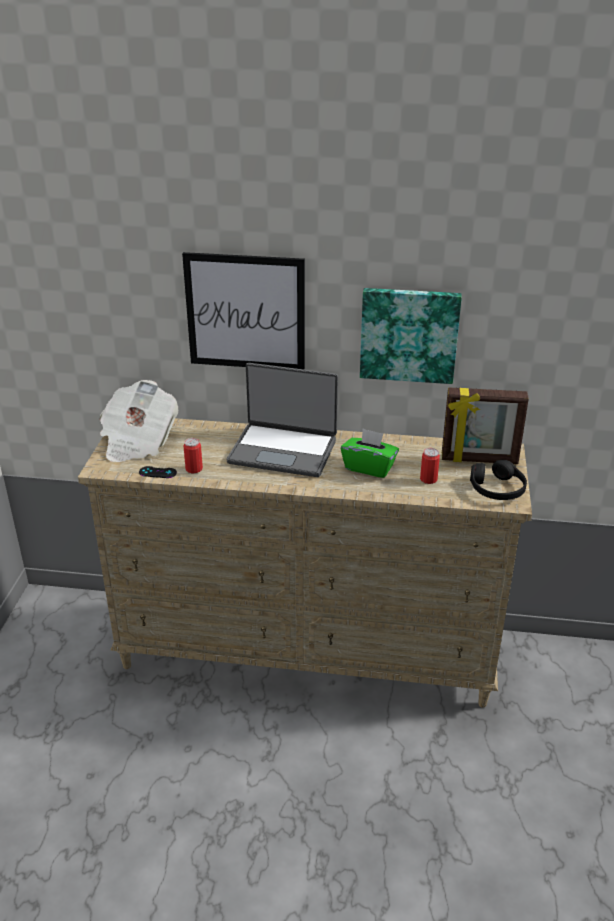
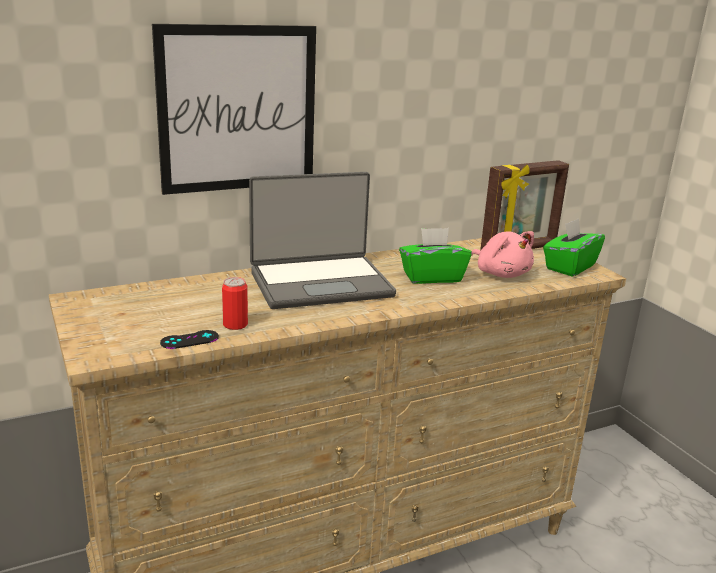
camera: 35 degrees left, 10 degrees down
newspaper [100,380,179,462] -> none
picture [360,288,462,384] -> none
can [420,448,440,484] -> pink plush toy [471,231,534,278]
black headphones [470,460,527,500] -> green tissue box [543,218,605,276]

